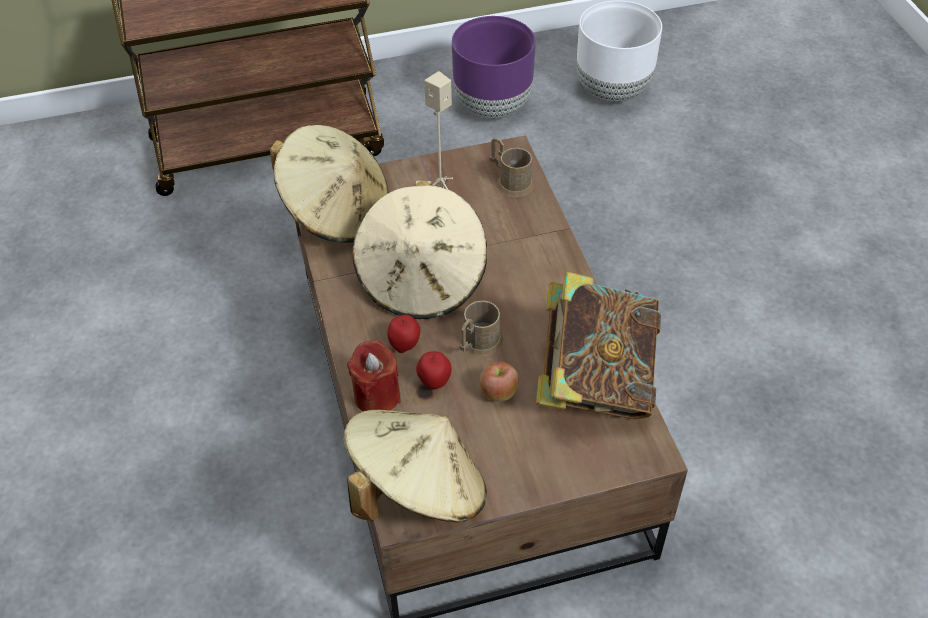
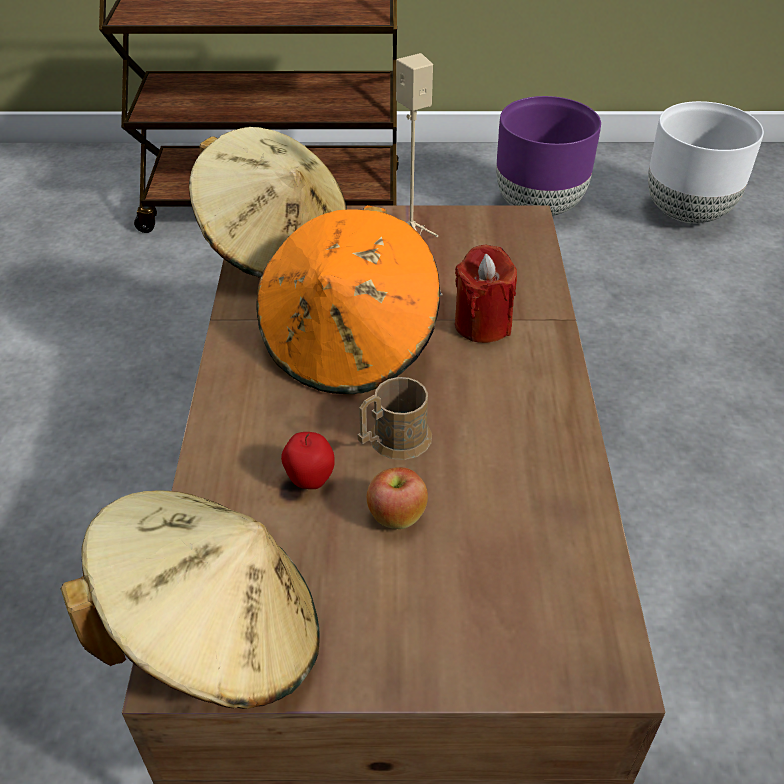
camera: 15 degrees right, 5 degrees down
red candle [347,340,401,411] -> red candle moved to [455,244,517,343]
beige hat [352,180,487,319] -> orange hat [256,205,440,394]
apple [387,315,420,353] -> none
brown mug [490,138,534,197] -> none
book [536,272,661,419] -> none

